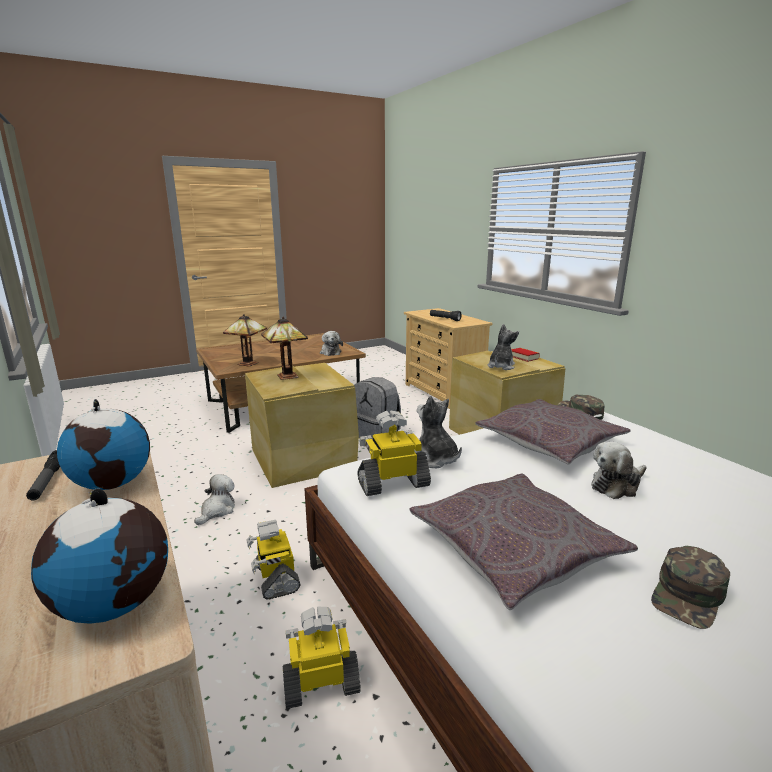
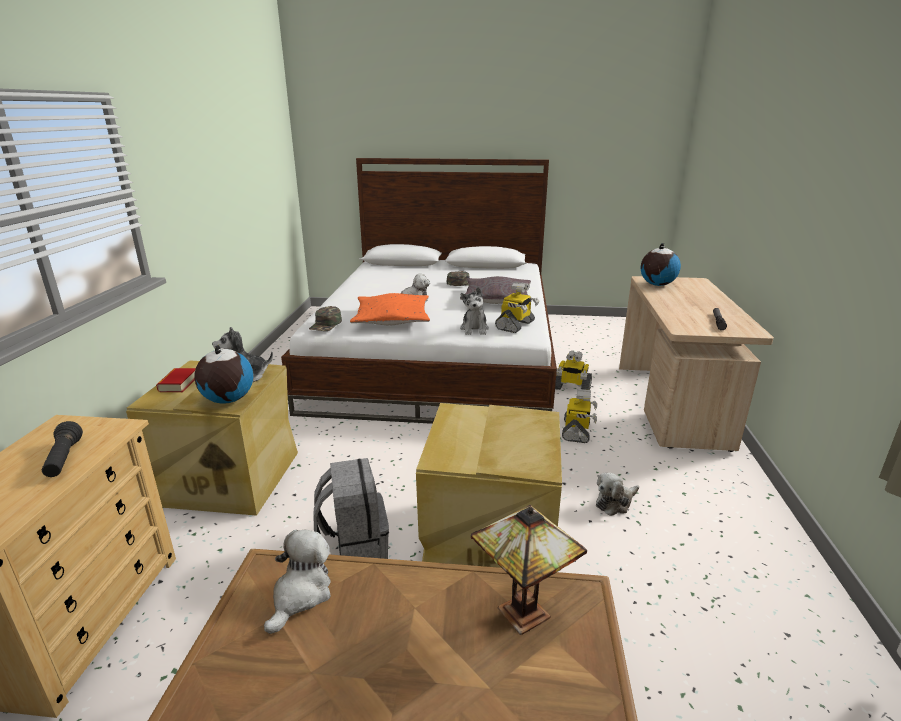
camera: 145 degrees left, 5 degrees up
globe [57,399,150,490] -> globe moved to [194,345,253,404]
table lamp [261,317,308,380] -> none
toy robot [358,411,431,496] -> toy robot turned 75 degrees counterclockwise [495,282,539,333]
grey pillow [475,399,631,464] -> orange pillow [350,293,430,325]

